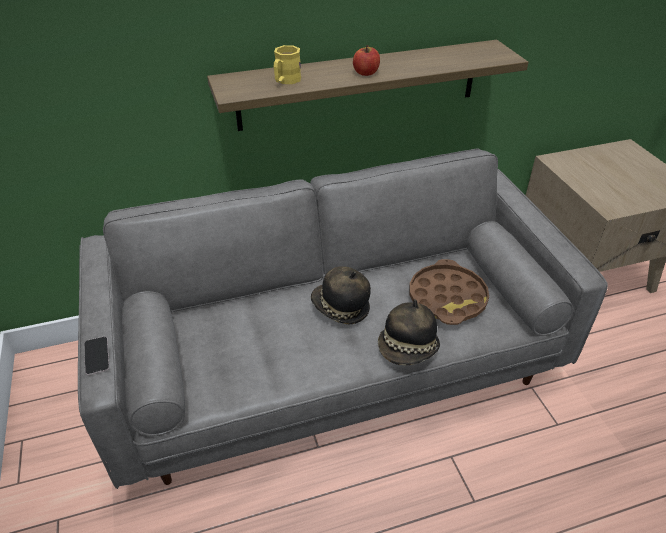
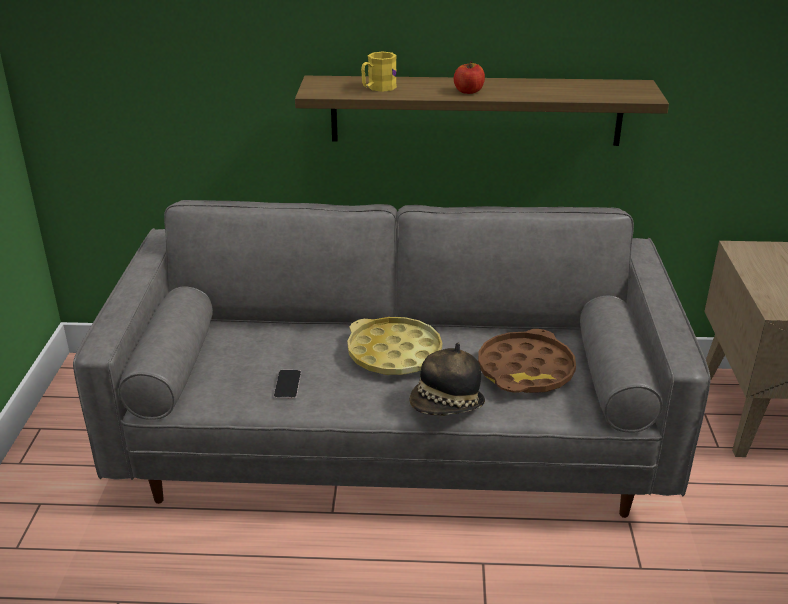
camera: 20 degrees right, 10 degrees down
phone [84,336,109,375] -> phone moved to [274,370,301,399]
hat [311,266,371,324] -> yellow tray [347,317,442,375]

